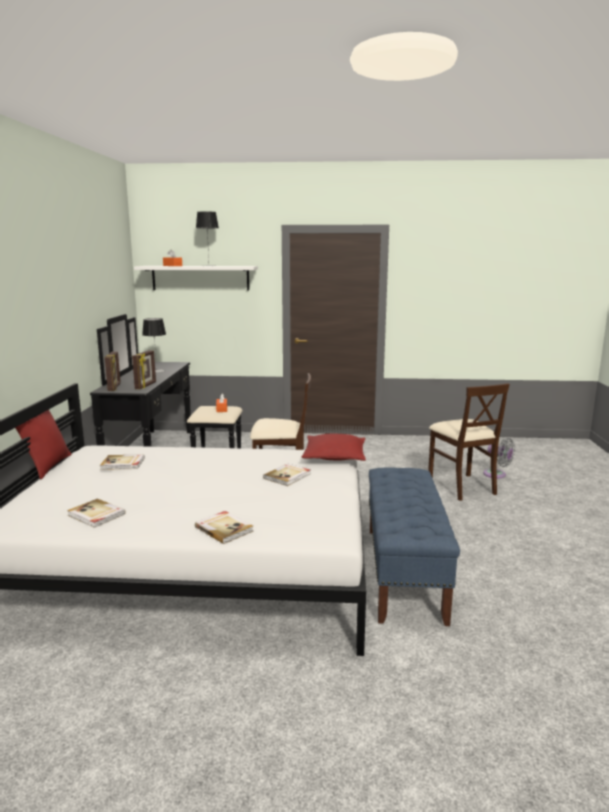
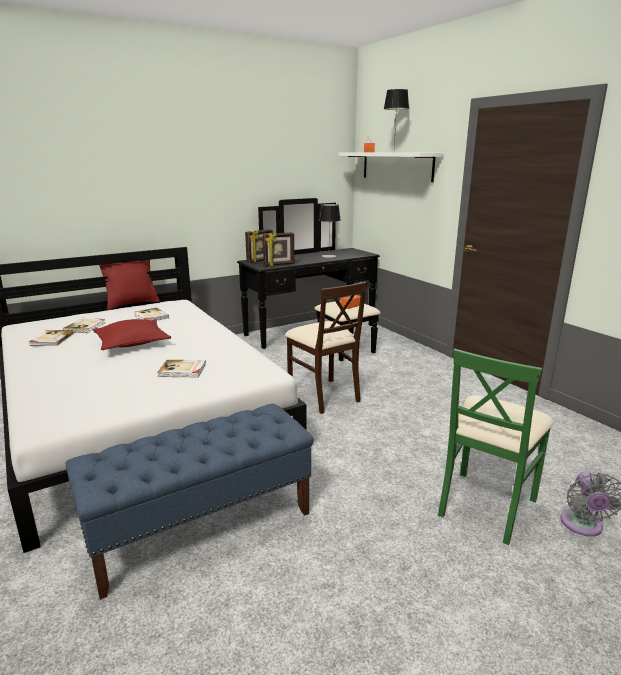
camera: 55 degrees right, 5 degrees up
book [195,511,253,544] -> book moved to [63,318,106,333]
red pillow [301,433,366,461] -> red pillow moved to [93,319,171,350]
beige chair [428,383,510,501] -> green chair [438,349,554,545]

